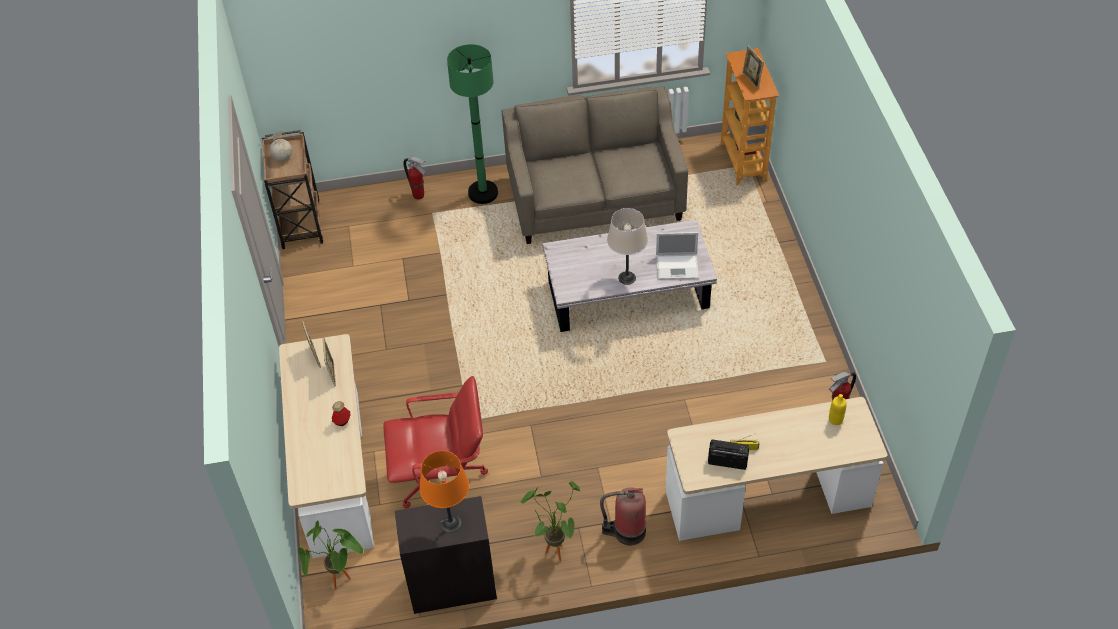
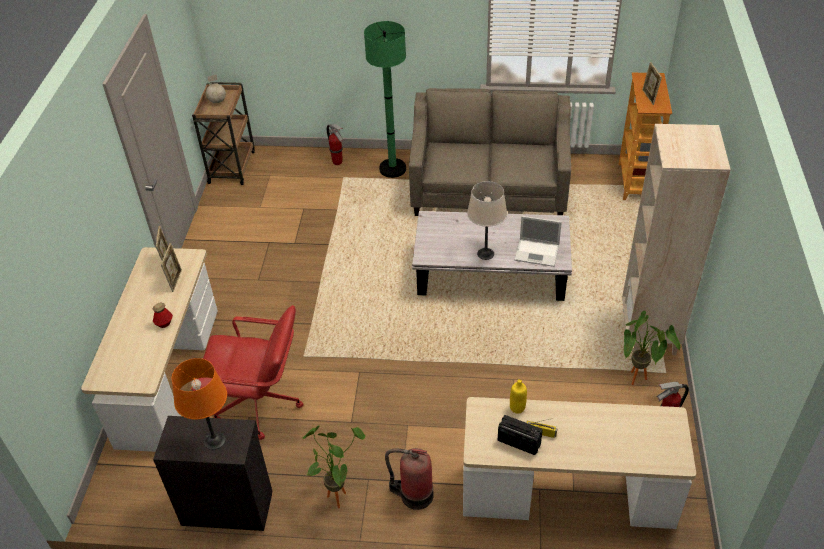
camera: 15 degrees right, 5 degrees down
potted plant [298,520,363,589] -> potted plant moved to [624,310,680,385]
yellow bottle [829,394,847,425] -> yellow bottle moved to [510,379,527,414]
none -> beige bookcase [622,124,731,355]

